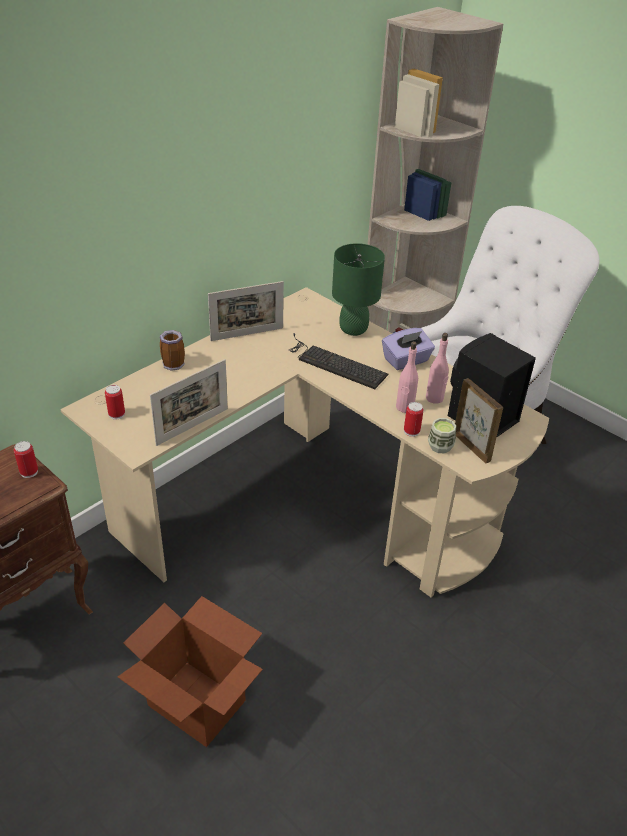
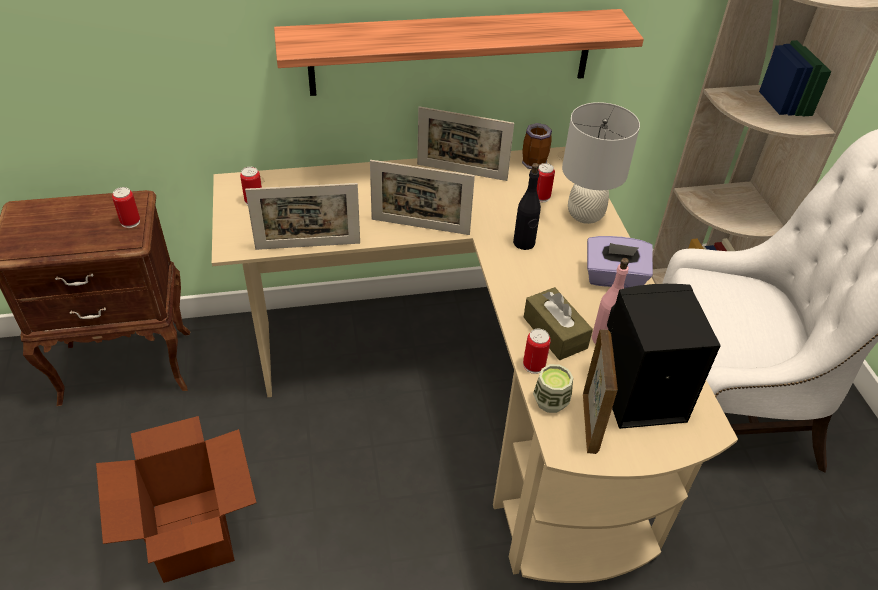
camera: 35 degrees right, 5 degrees up
mug [160,330,185,371] -> mug moved to [522,123,552,169]
keyboard [288,333,388,389] -> black bottle [513,163,541,250]
green table lamp [332,243,385,336] -> grey table lamp [562,102,640,224]
pink bottle [396,341,418,413] -> brown tissue box [524,287,593,360]
none -> shelf [274,9,644,96]
none -> picture frame [370,160,475,235]
none -> can [537,163,555,202]

